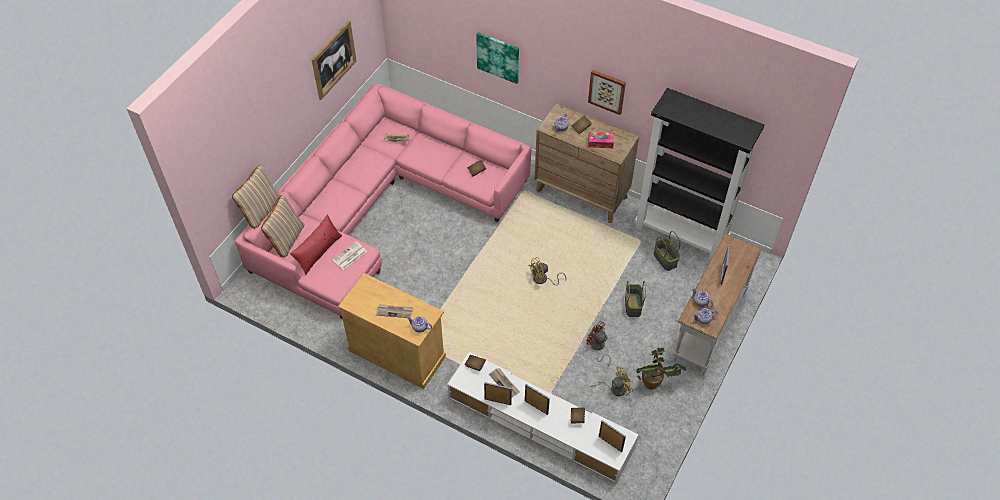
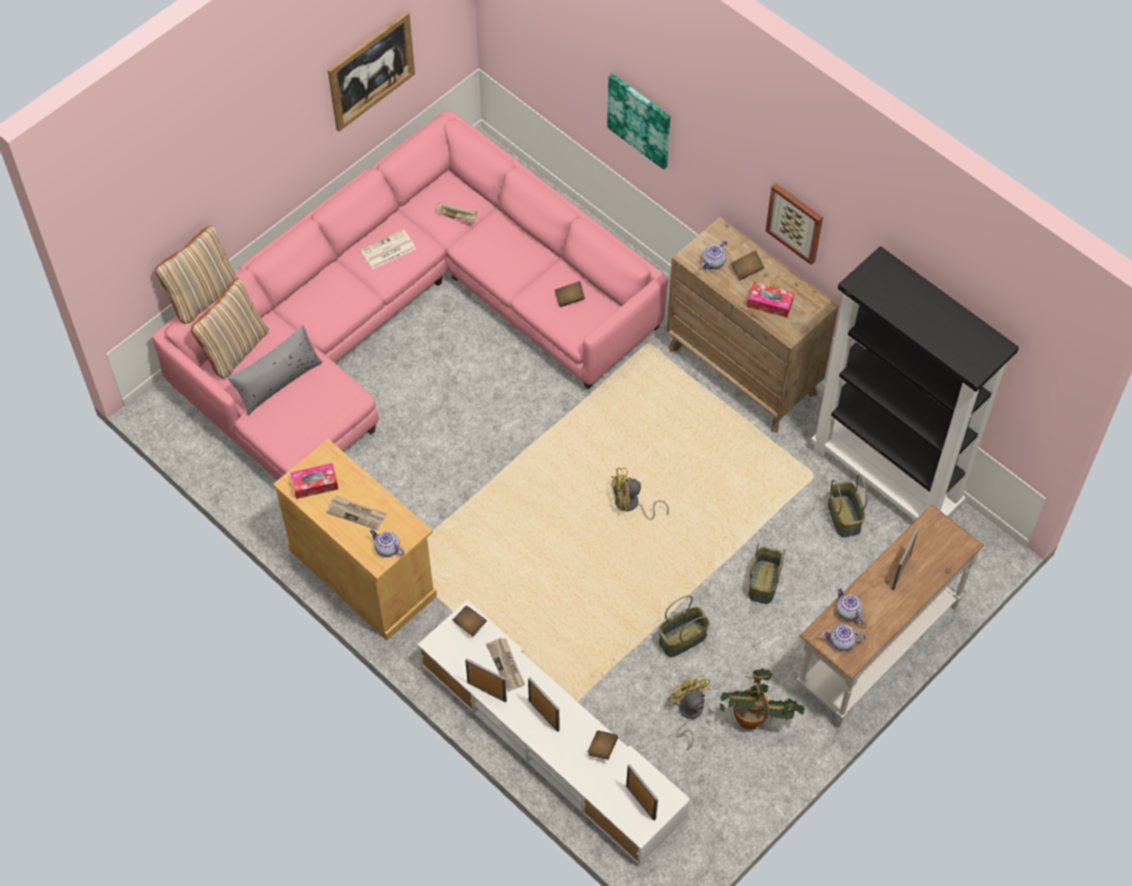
camera: 15 degrees right, 5 degrees up
red pillow [290,215,342,275] -> grey pillow [227,325,323,415]
newspaper [332,241,367,270] -> newspaper moved to [360,230,416,269]
brown fan [586,321,611,367] -> basket [658,595,710,657]
yellow fan [591,367,633,396] -> yellow fan turned 105 degrees counterclockwise [668,675,710,750]
none -> tissue box [290,463,338,499]

